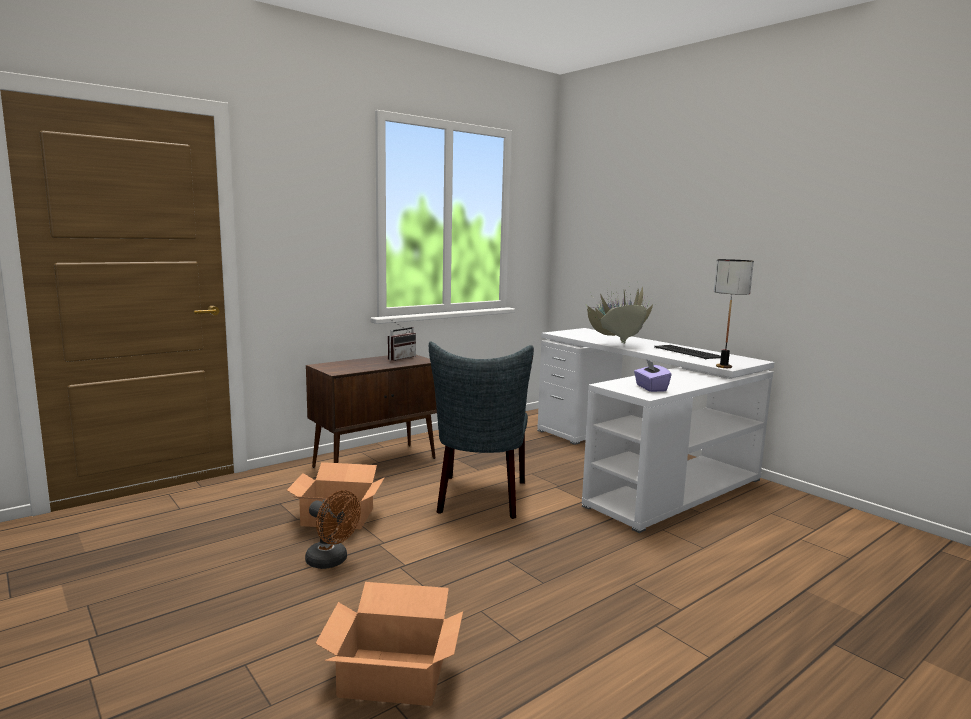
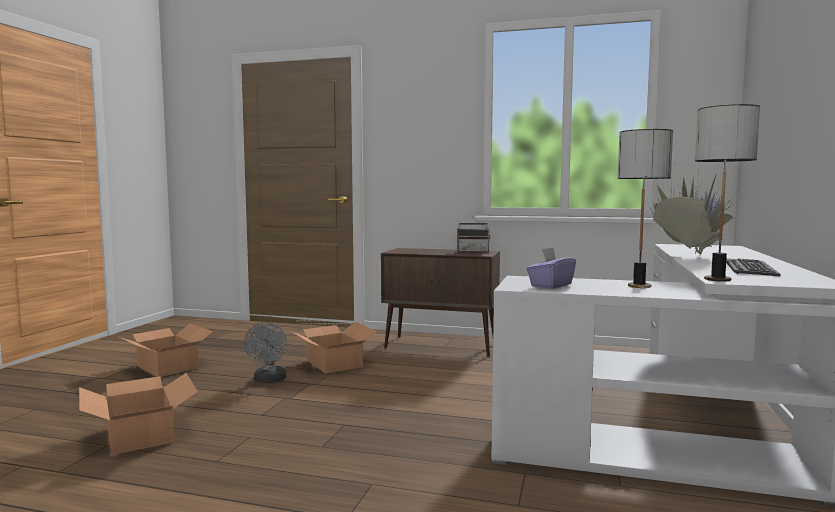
camera: 55 degrees right, 5 degrees down
brown fan [305,490,361,569] -> grey fan [244,322,287,383]
grey chair [429,341,534,519] -> none
none -> cardboard box [119,323,213,377]
none -> table lamp [618,129,673,288]

